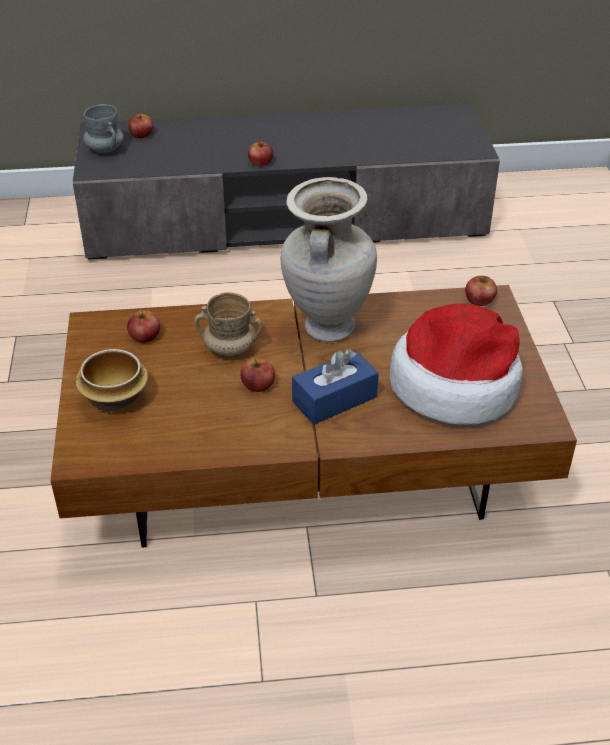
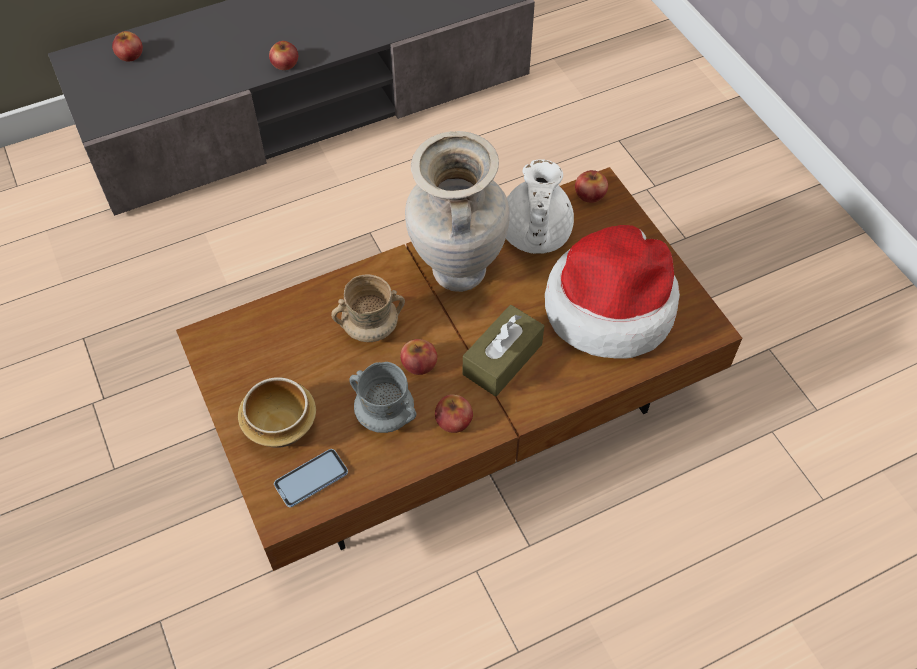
camera: 20 degrees left, 15 degrees up
grey mug [83,104,124,154] -> grey mug moved to [349,362,417,433]
apple [127,310,160,343] -> apple moved to [435,394,473,433]
blue tissue box [292,349,379,425] -> brown tissue box [463,305,544,396]
none -> phone [274,449,348,507]
none -> white teapot [506,159,574,254]

